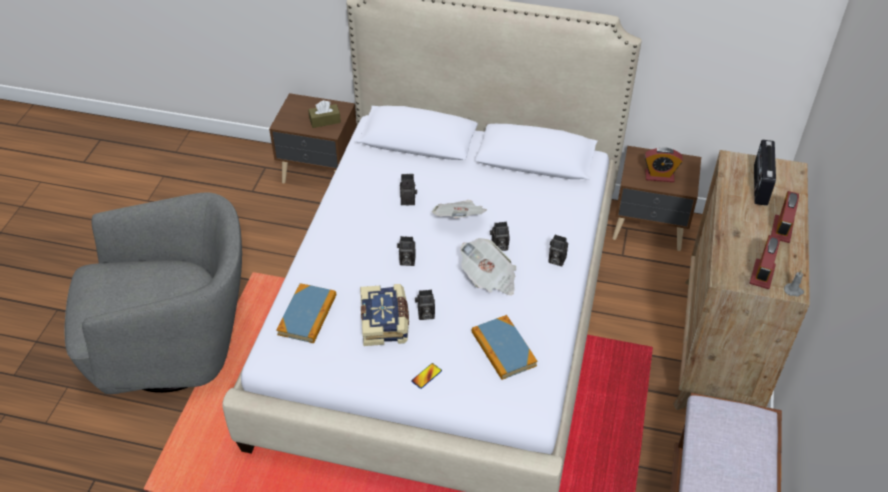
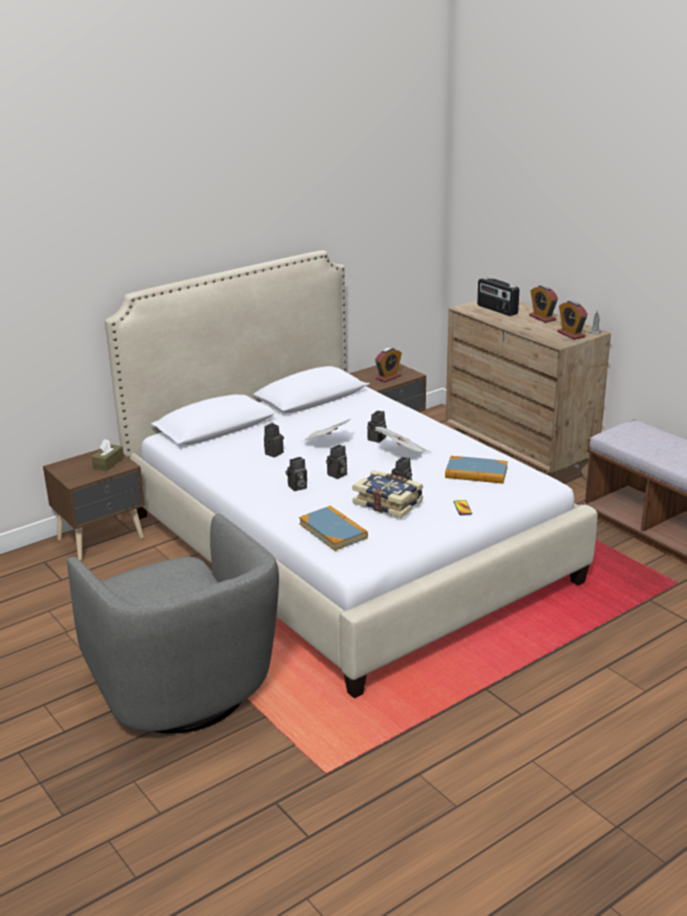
camera: 50 degrees left, 20 degrees down
grey armchair [64,193,242,394] -> grey armchair turned 120 degrees clockwise [67,514,279,734]
camera [548,235,568,266] -> camera moved to [285,457,307,491]

